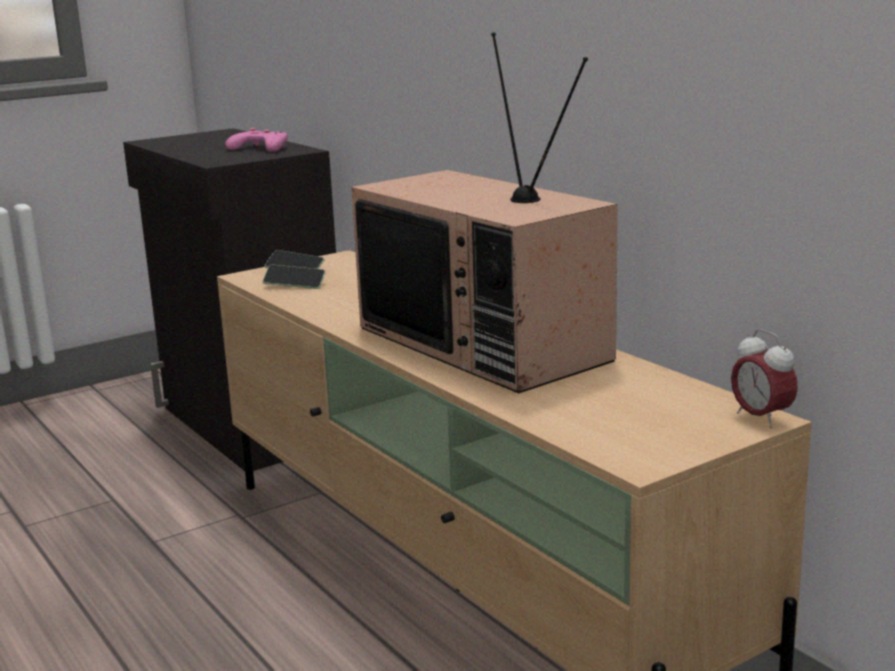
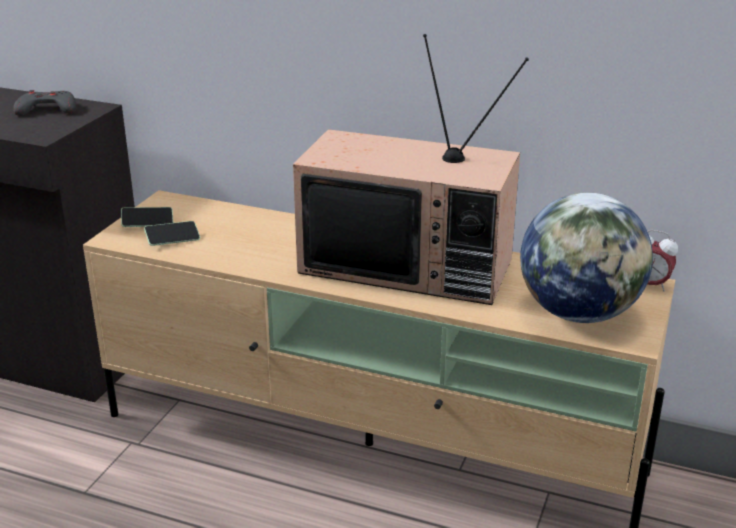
camera: 35 degrees left, 10 degrees up
pink game controller [225,128,288,152] -> grey game controller [13,90,76,116]
none -> globe [520,192,653,323]

